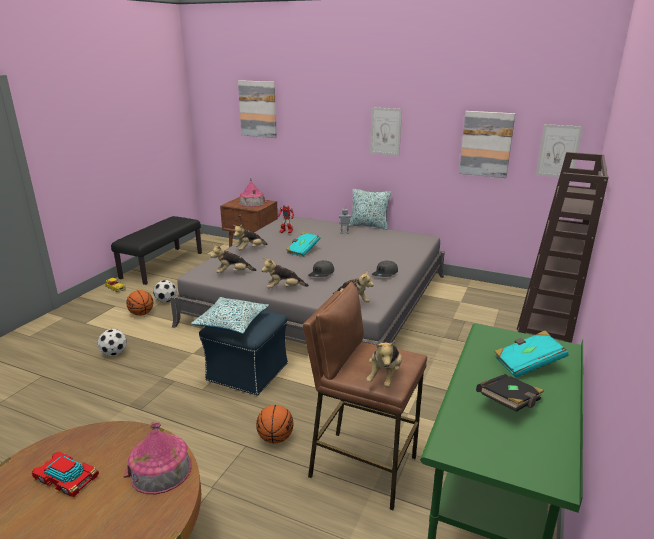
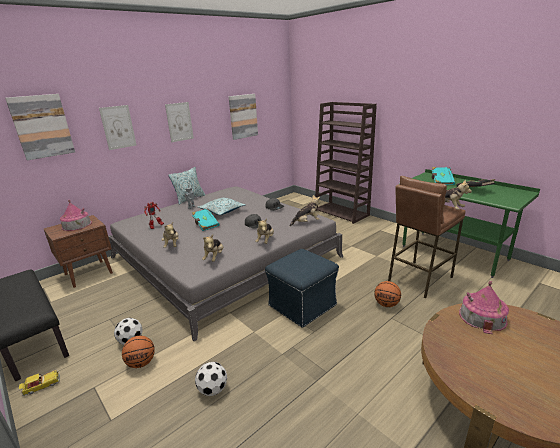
camera: 65 degrees left, 0 degrees up
toy car [32,452,99,497] -> none
pillow [191,297,269,334] -> pillow moved to [198,197,246,215]
picture [536,124,583,177] -> picture moved to [99,105,136,150]

